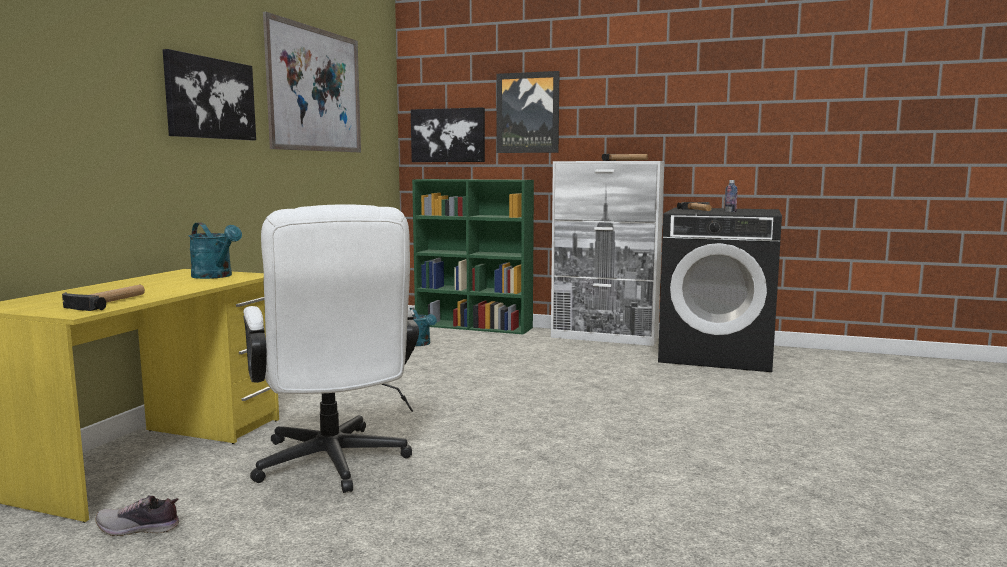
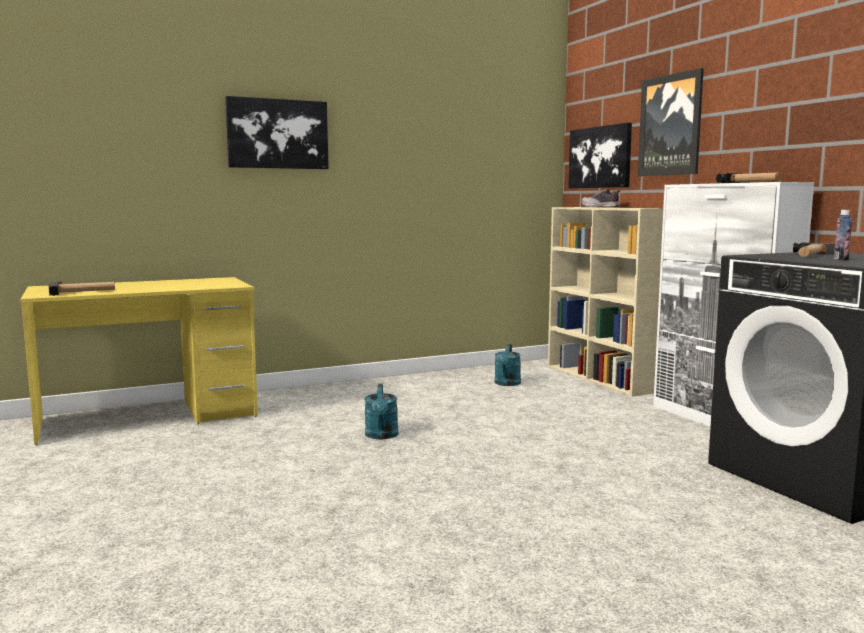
camera: 45 degrees right, 0 degrees up
shoe [96,495,179,536] -> shoe moved to [581,189,620,207]
turquoise watering can [189,222,242,279] -> turquoise watering can moved to [364,384,398,439]
white office chair [243,204,419,493] -> none
picture [263,12,361,152] -> none
green bookcase [412,179,534,335] -> beige bookcase [548,207,663,397]

